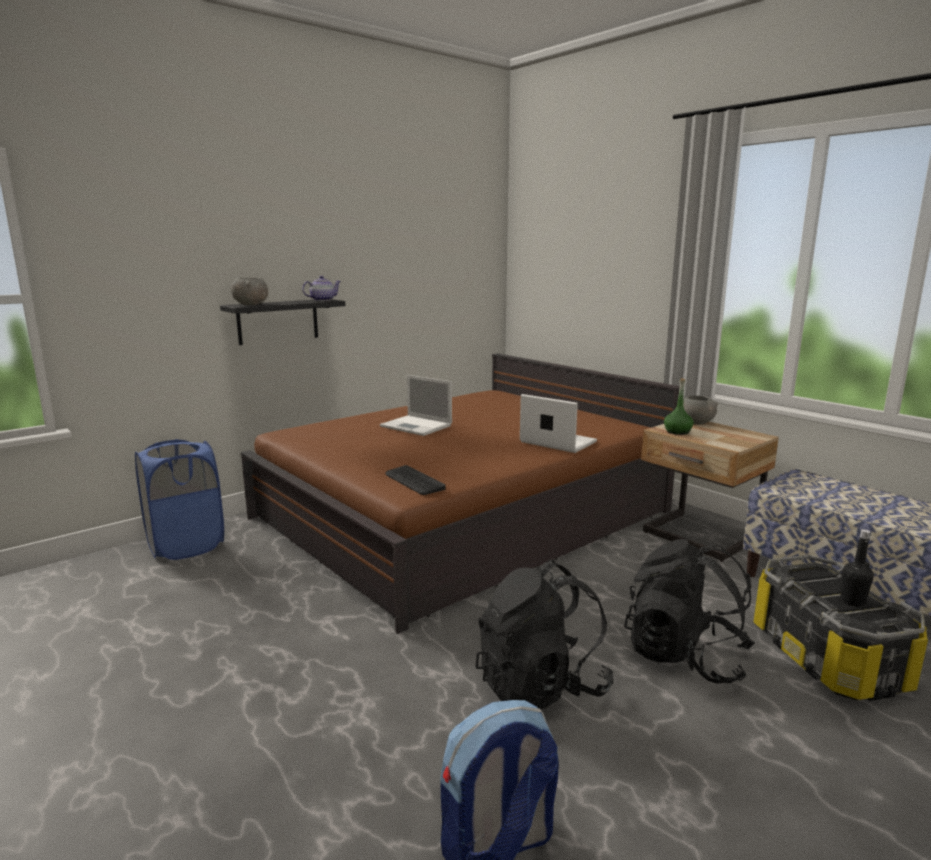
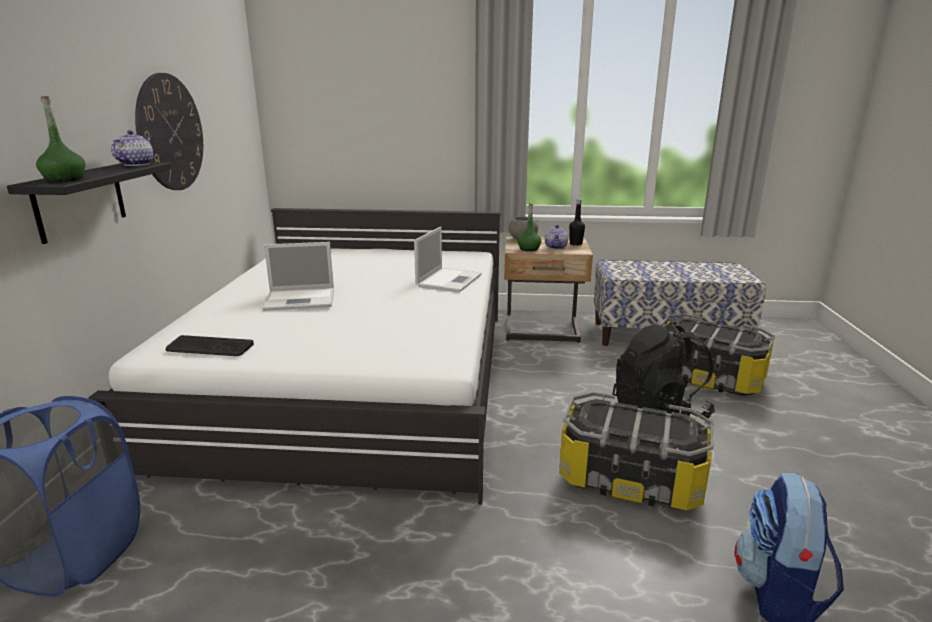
camera: 45 degrees left, 5 degrees up
grey bowl [231,278,268,305] -> green bottle [36,96,86,182]
brown bed [241,353,680,634] -> white bed [88,208,501,505]
keyboard [385,465,446,495] -> keyboard moved to [166,335,254,356]
black backpack [476,560,614,709] -> storage box [559,392,714,510]
laptop [520,394,597,453] -> laptop turned 120 degrees clockwise [414,227,482,292]
black bottle [840,529,874,607] -> black bottle moved to [569,199,585,246]
none -> wall clock [135,73,203,190]
none -> teapot [545,225,568,249]

